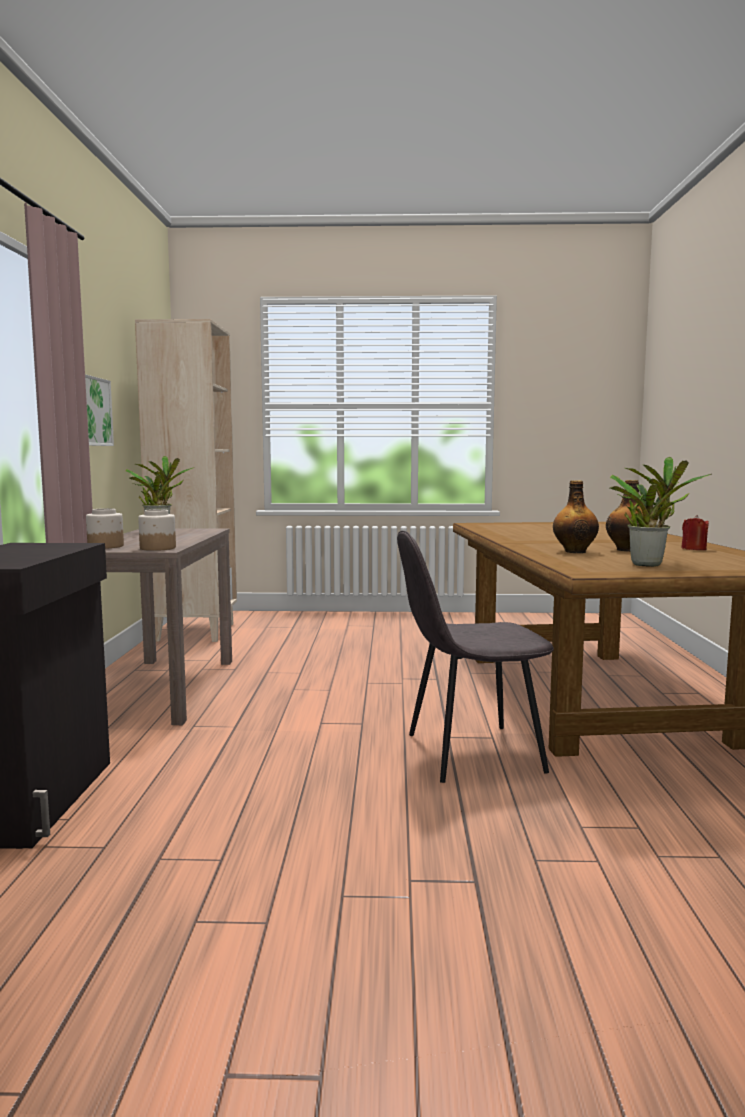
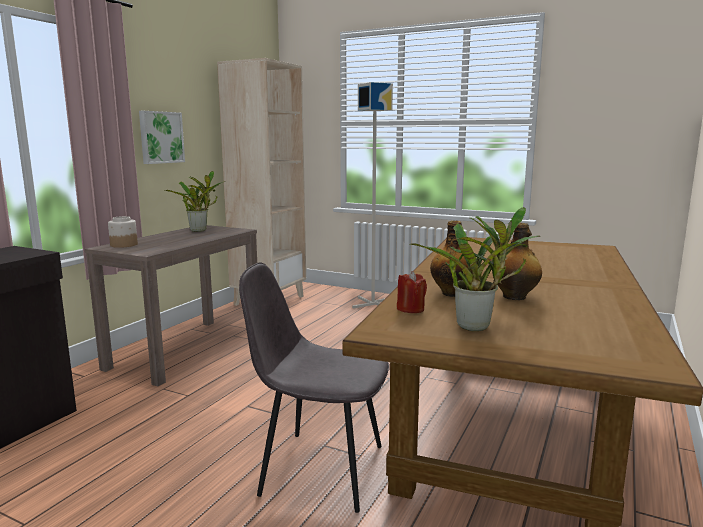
camera: 25 degrees right, 5 degrees up
jar [138,509,176,551] -> none
red candle [681,515,709,550] -> red candle moved to [397,271,427,313]
none -> grey floor lamp [352,82,393,308]

